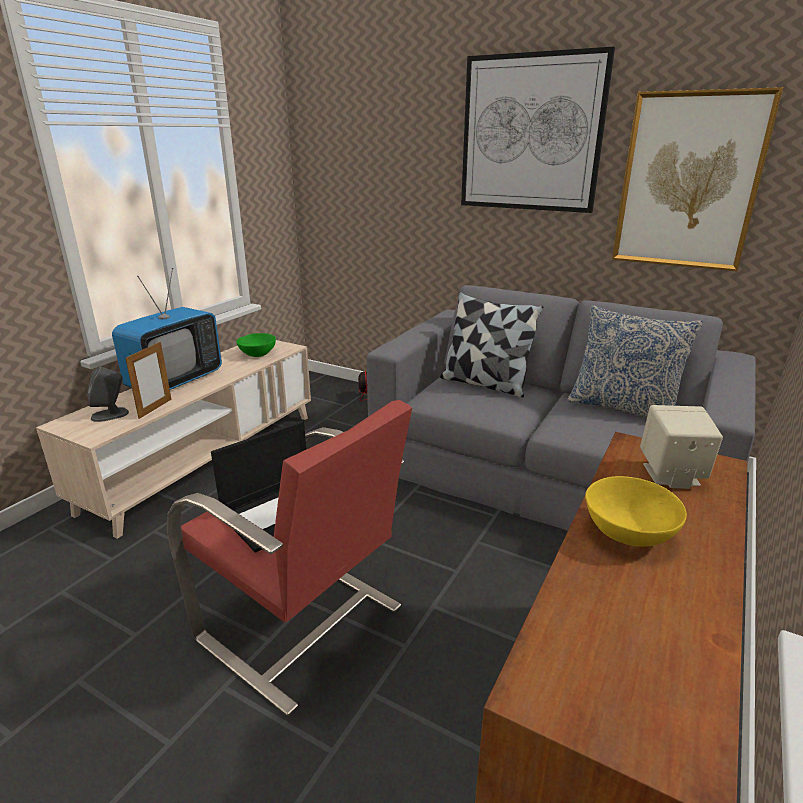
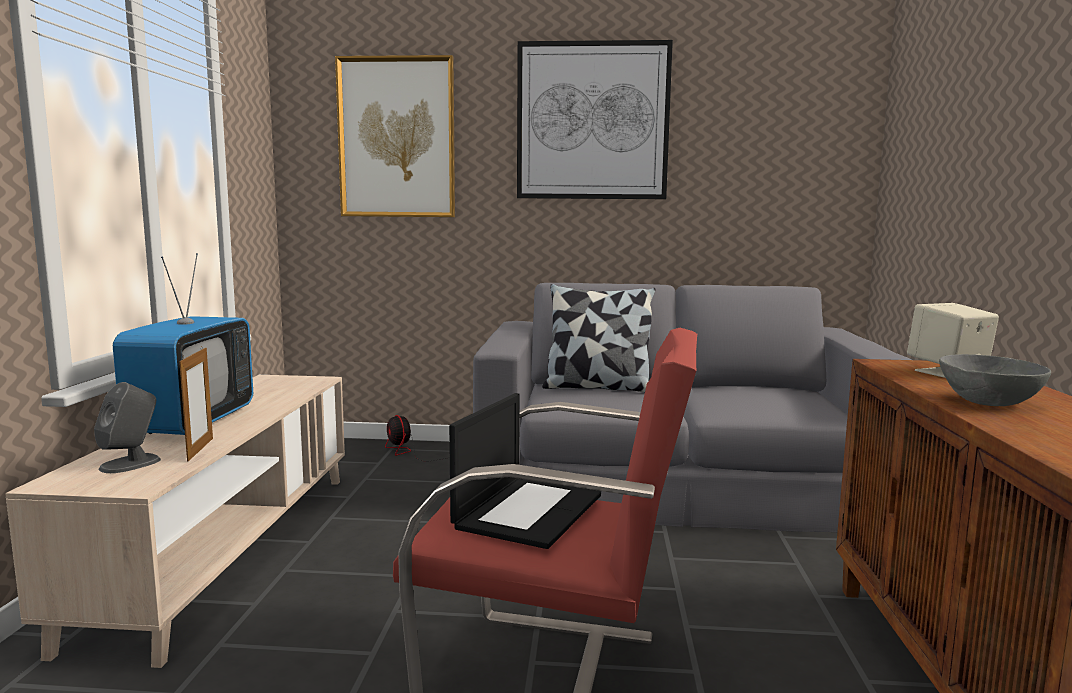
camera: 25 degrees left, 15 degrees down
green bowl [236,333,276,357] -> none
pillow [567,305,703,417] -> none
yellow bowl [585,476,687,547] -> grey bowl [939,354,1051,406]
picture [612,87,783,271] -> picture moved to [335,55,455,217]

